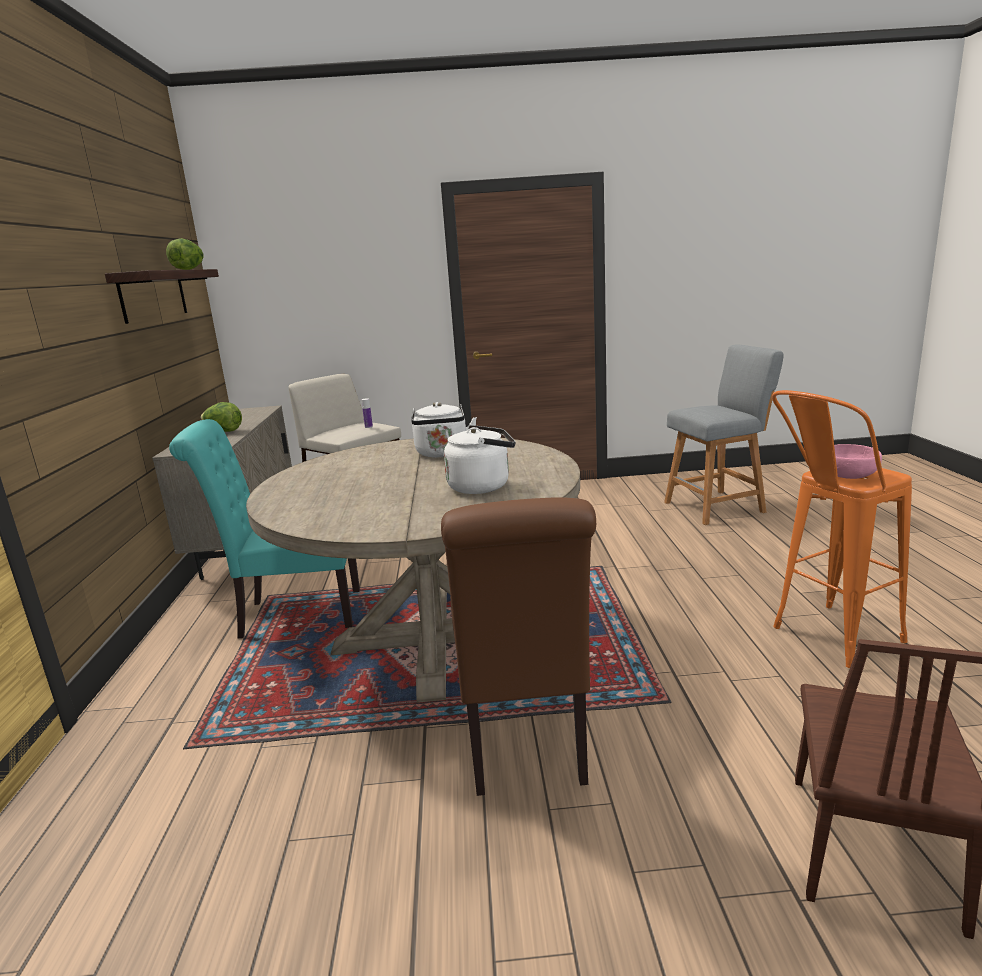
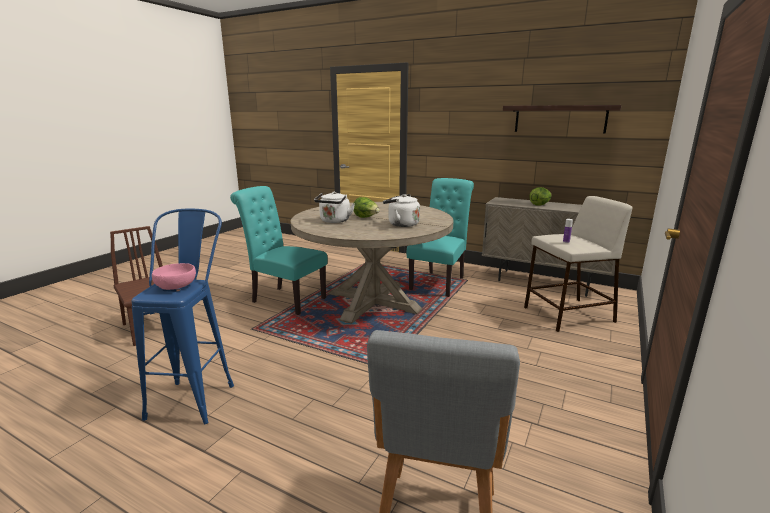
camera: 120 degrees right, 0 degrees up
lettuce [166,238,204,270] -> lettuce moved to [353,197,380,218]
brown chair [441,497,596,796] -> turquoise chair [230,186,327,315]
orange stool [772,390,912,668] -> blue stool [132,209,234,424]

